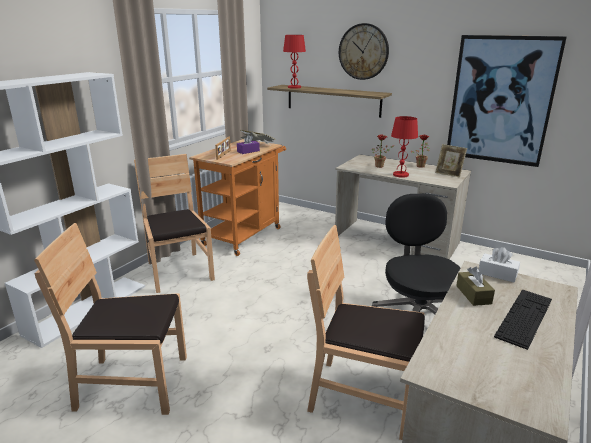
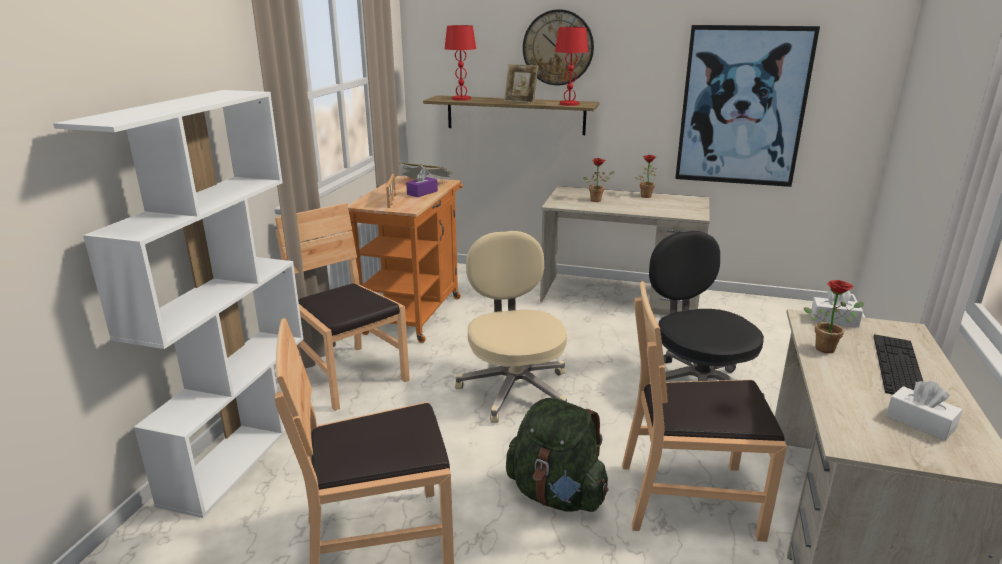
camera: 15 degrees left, 0 degrees up
red table lamp [391,116,418,178] -> red table lamp moved to [555,27,588,106]
picture frame [435,144,467,178] -> picture frame moved to [504,64,538,103]
brown tissue box [456,267,495,306] -> potted plant [804,280,864,353]
none -> beige office chair [455,231,567,423]
none -> green backpack [506,398,608,512]
none -> white tissue box [886,381,962,441]

